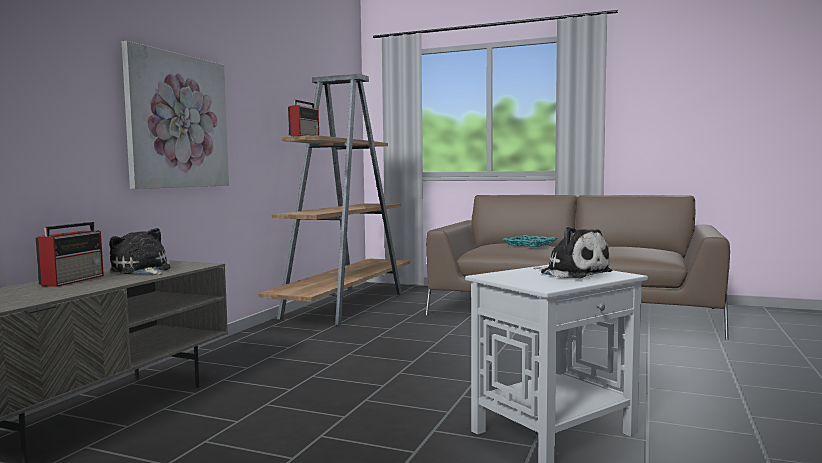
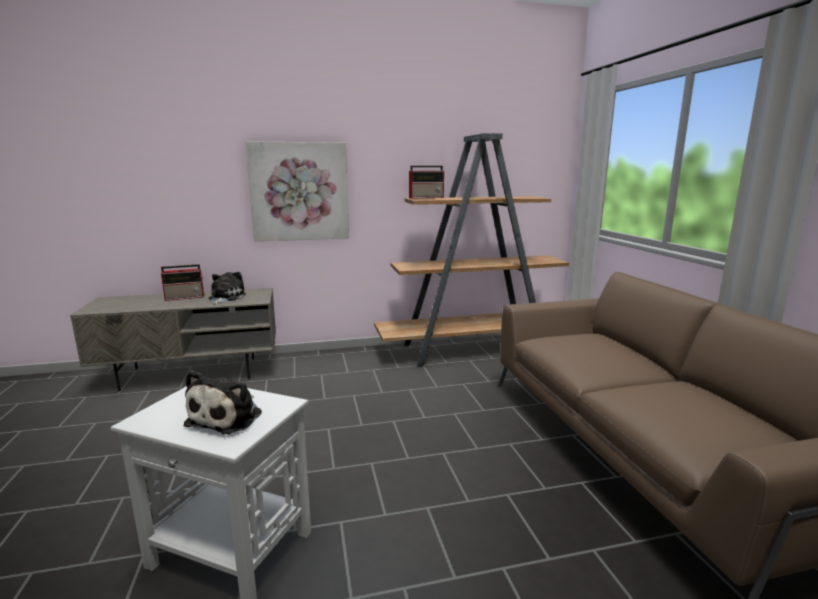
camera: 55 degrees right, 10 degrees up
turquoise tray [502,235,558,247] -> none

